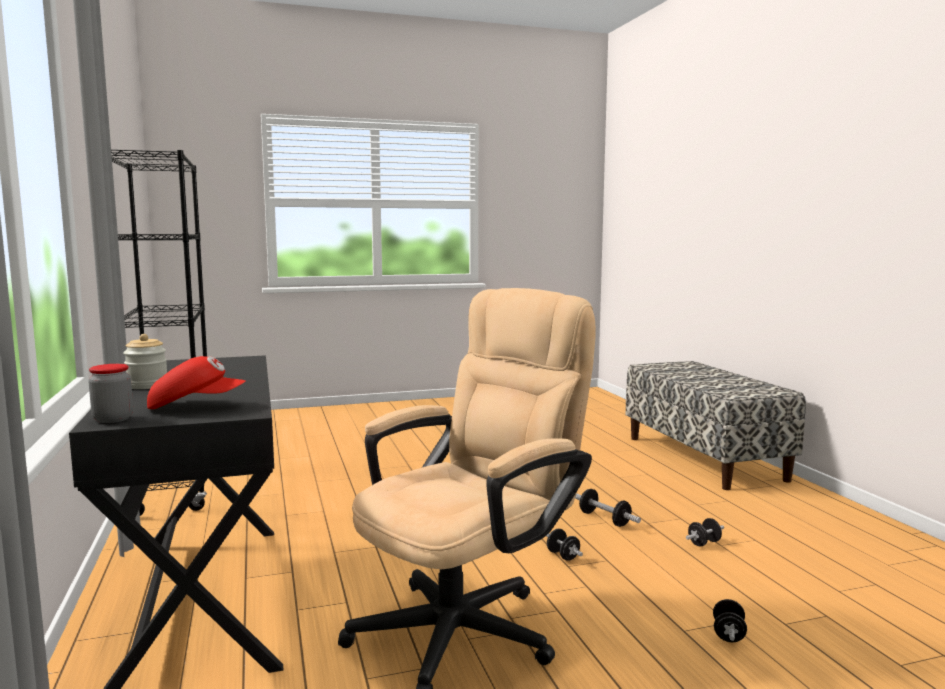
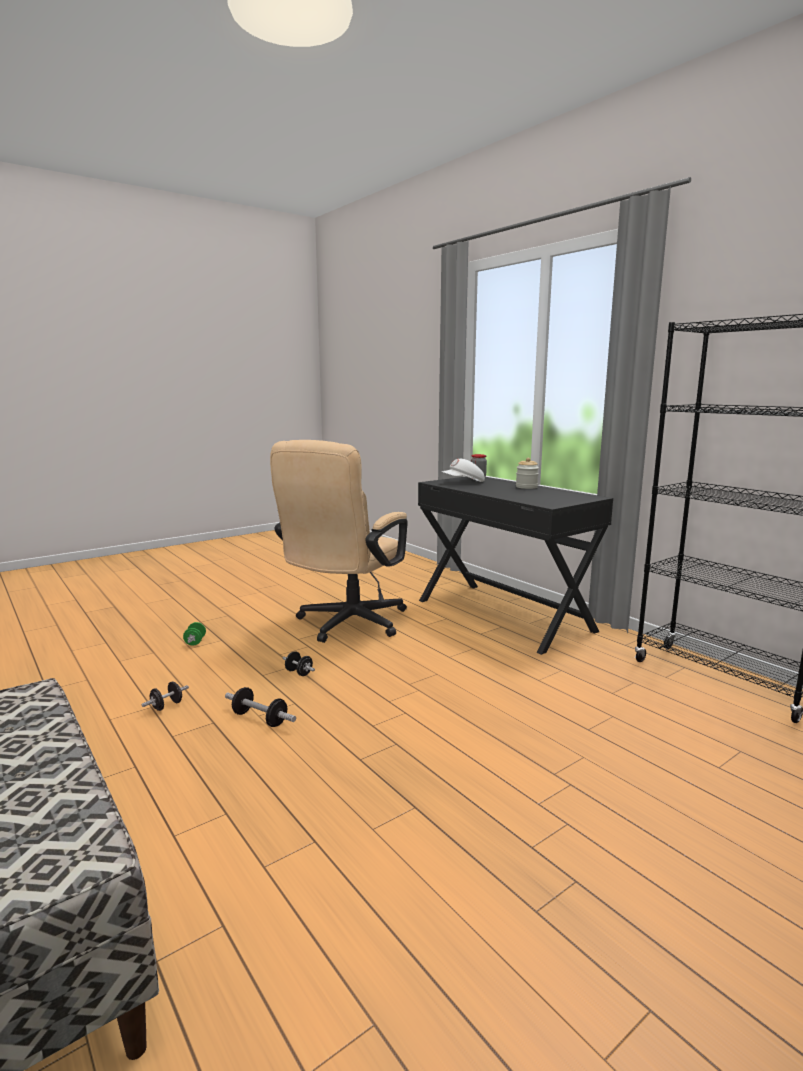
camera: 160 degrees right, 5 degrees up
red cap [147,356,245,409] -> white cap [442,459,485,482]
black dumbbell [713,599,747,642] -> green dumbbell [183,622,206,645]

